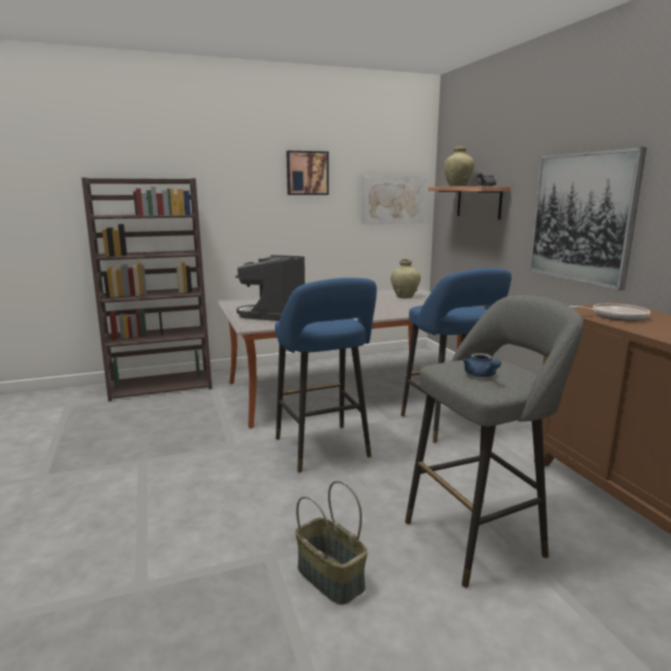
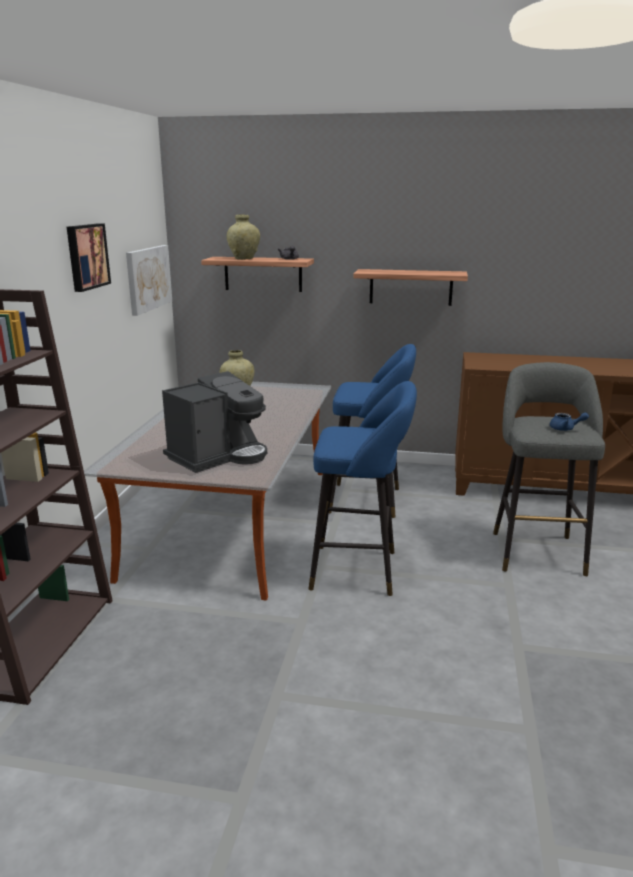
camera: 60 degrees left, 5 degrees up
coffee machine [235,255,305,321] -> coffee machine turned 90 degrees counterclockwise [162,371,267,473]
basket [295,481,368,605] -> none
picture [529,147,647,290] -> shelf [353,269,468,306]
frying pan [570,303,650,321] -> none

